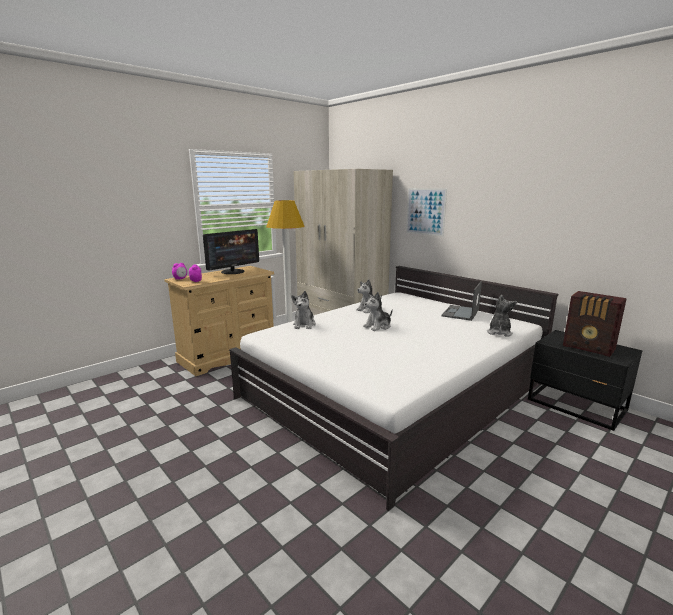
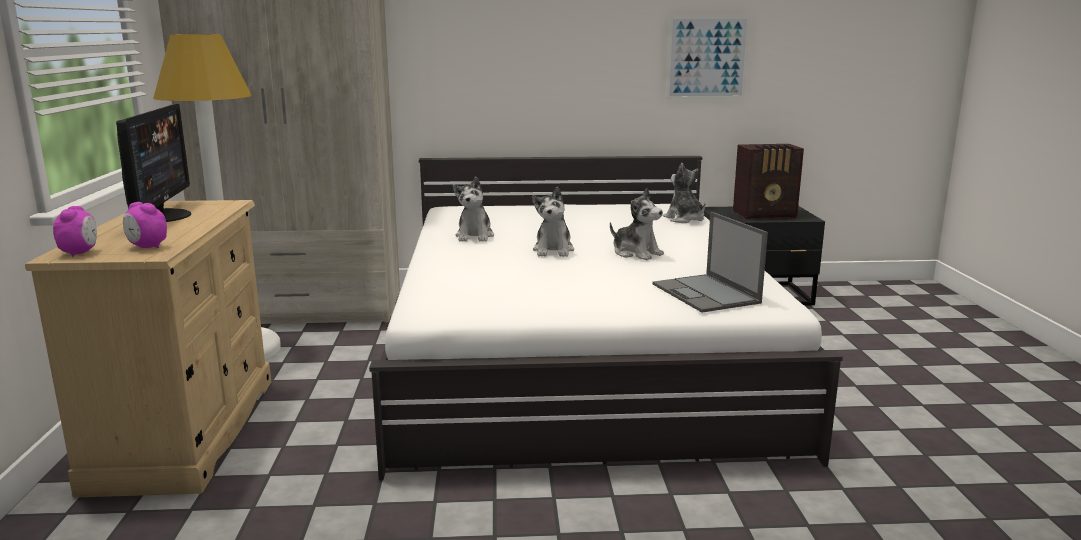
camera: 50 degrees left, 0 degrees up
plush toy [291,291,316,329] -> plush toy moved to [610,188,664,260]
picture [406,188,447,237] -> picture moved to [666,16,750,99]
laptop [441,281,482,321] -> laptop moved to [652,212,768,313]

